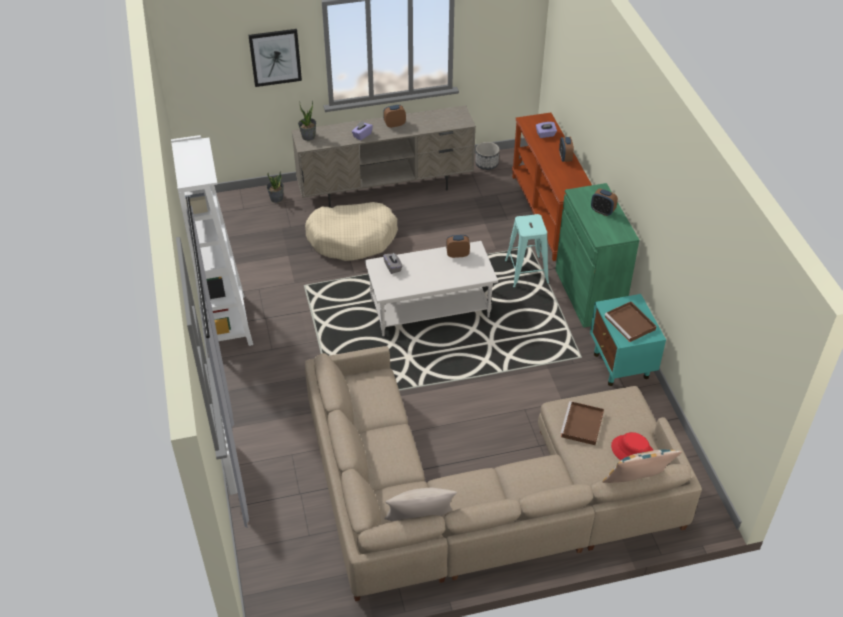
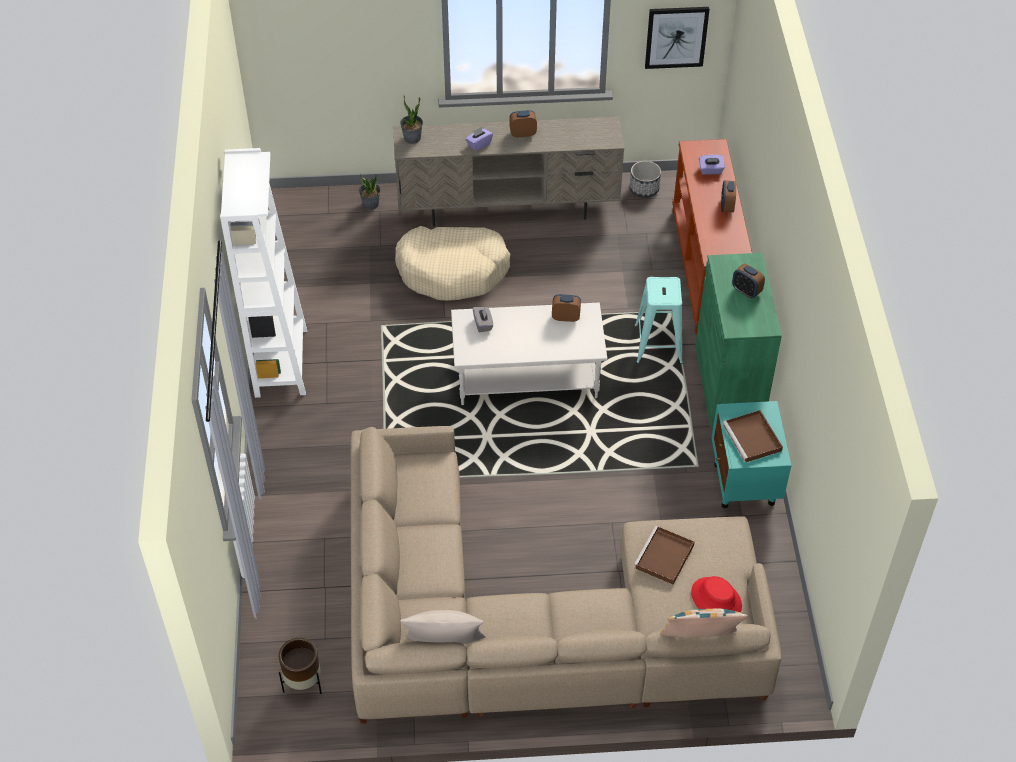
camera: 10 degrees right, 5 degrees up
picture [248,29,302,87] -> picture moved to [645,7,710,69]
none -> brown planter [279,638,322,694]

